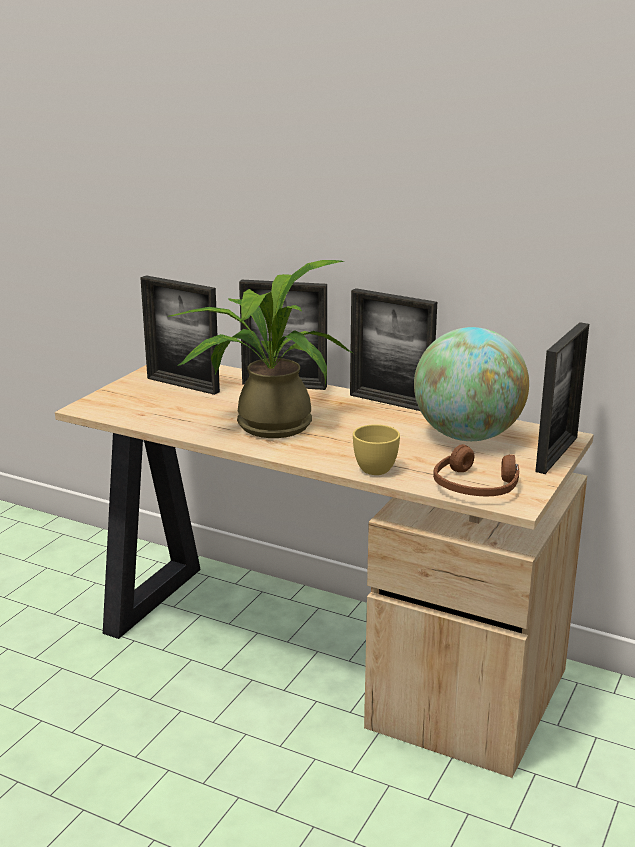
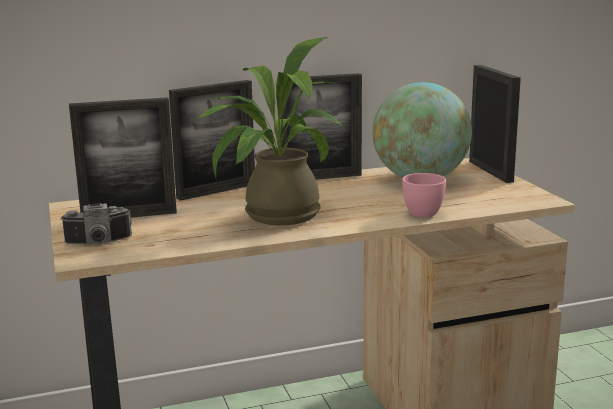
camera: 45 degrees left, 5 degrees down
yellow cup [353,424,400,475] -> pink cup [402,173,446,218]
brown headphones [433,444,519,496] -> none
none -> camera [60,203,132,245]

